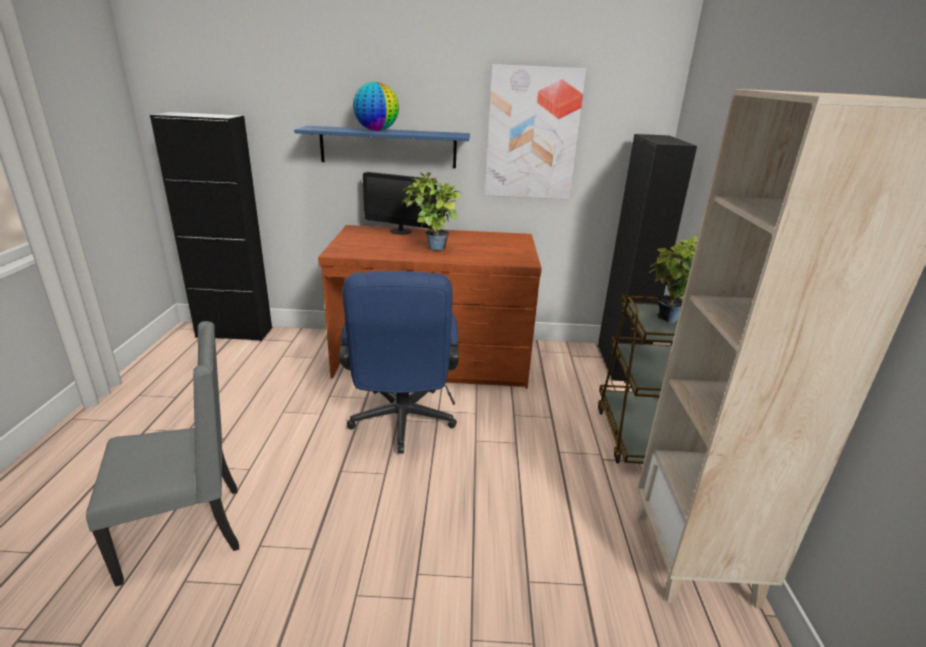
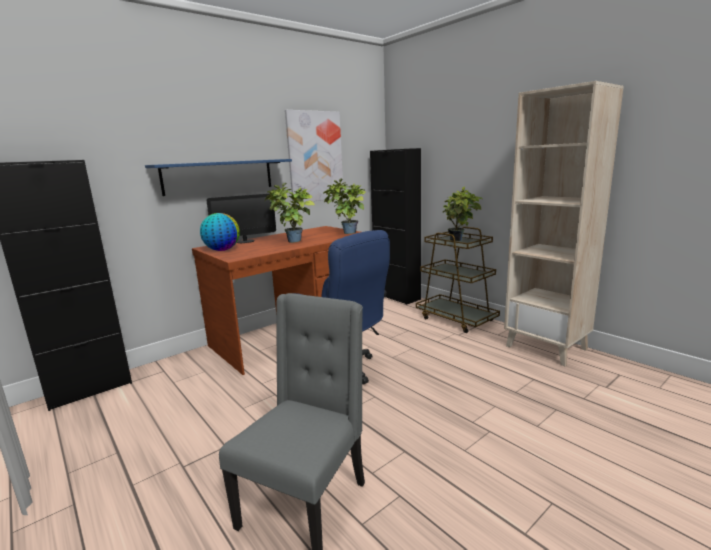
camera: 40 degrees left, 10 degrees down
globe [353,82,399,131] -> globe moved to [200,213,240,251]
none -> potted plant [324,178,366,234]

